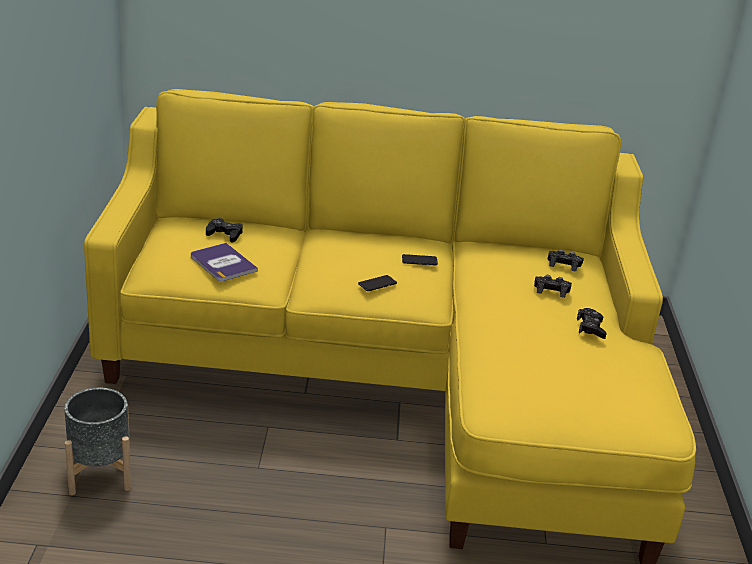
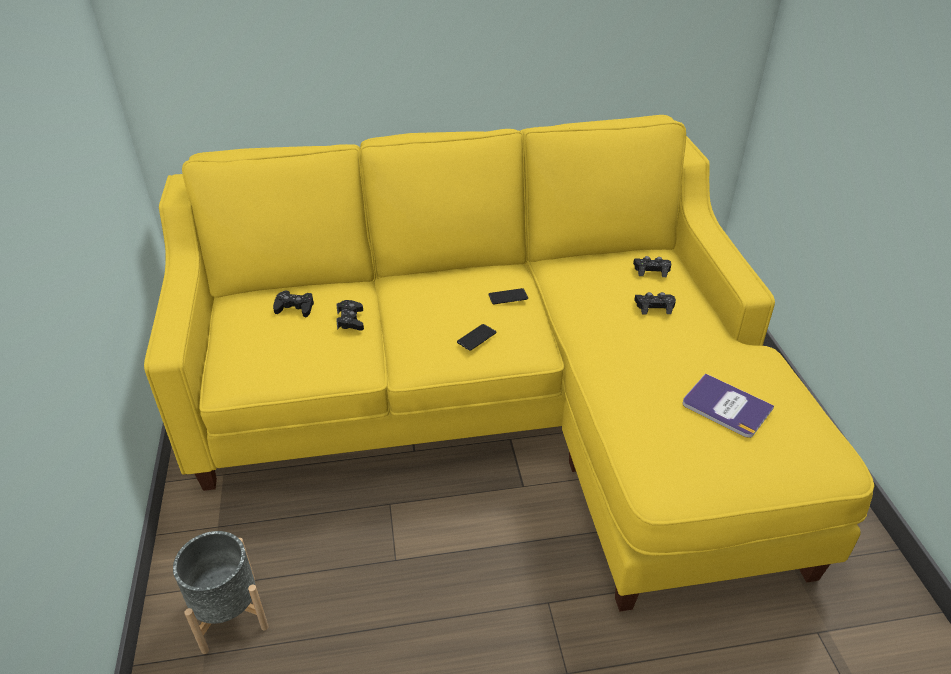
camera: 10 degrees left, 10 degrees up
book [191,243,258,281] -> book moved to [683,373,774,438]
black game controller [577,308,607,339] -> black game controller moved to [336,300,364,331]

